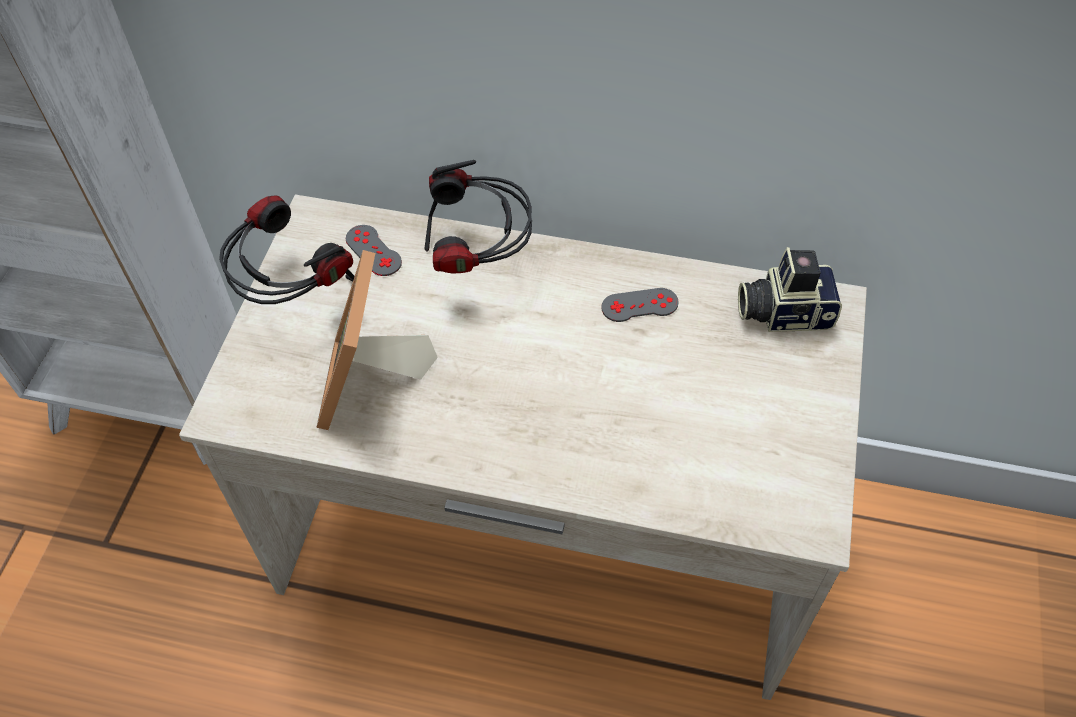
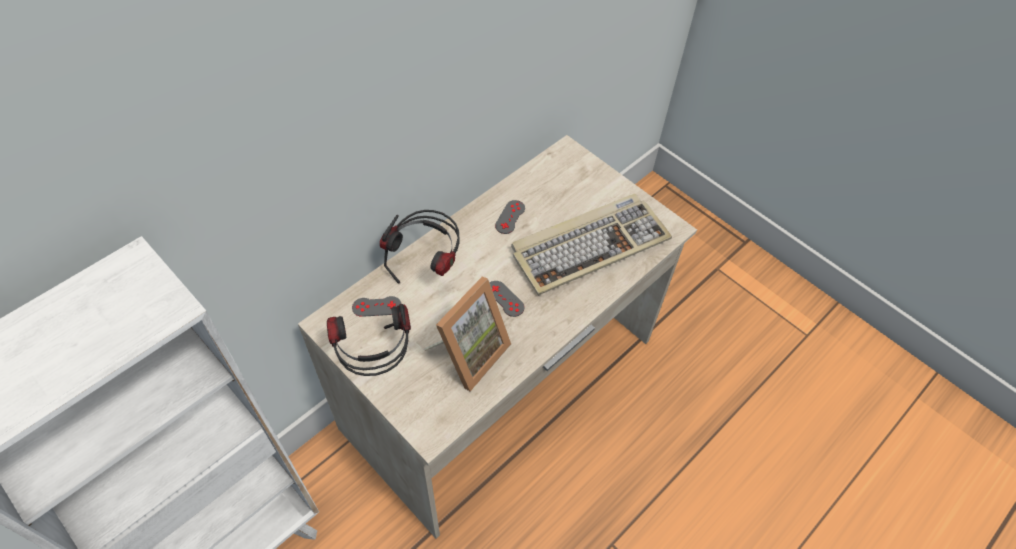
camera: 60 degrees left, 0 degrees up
picture frame [316,250,438,430] -> picture frame turned 90 degrees counterclockwise [423,277,511,391]
camera [738,247,842,332] -> none
none -> grey game controller [489,281,525,317]
none -> keyboard [512,194,672,296]

